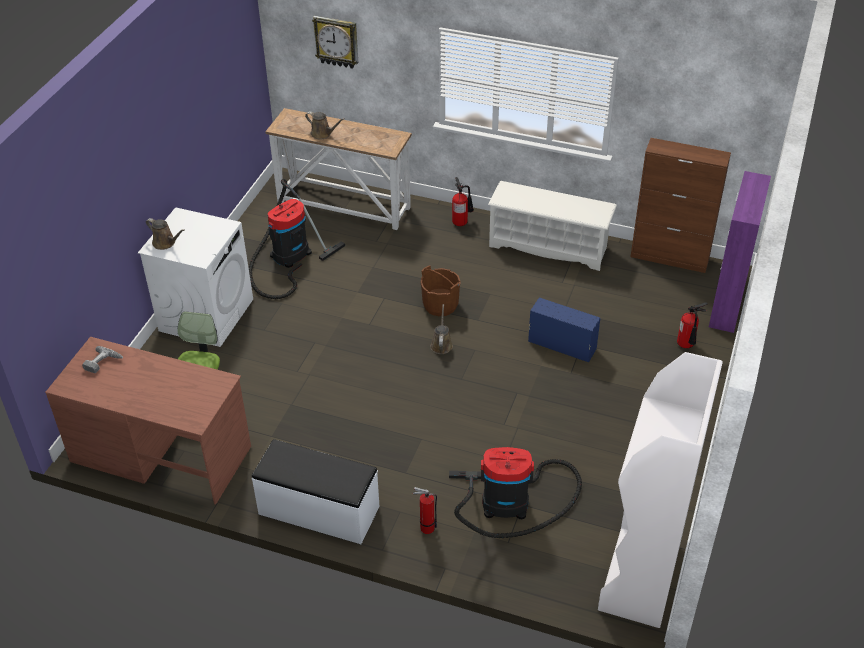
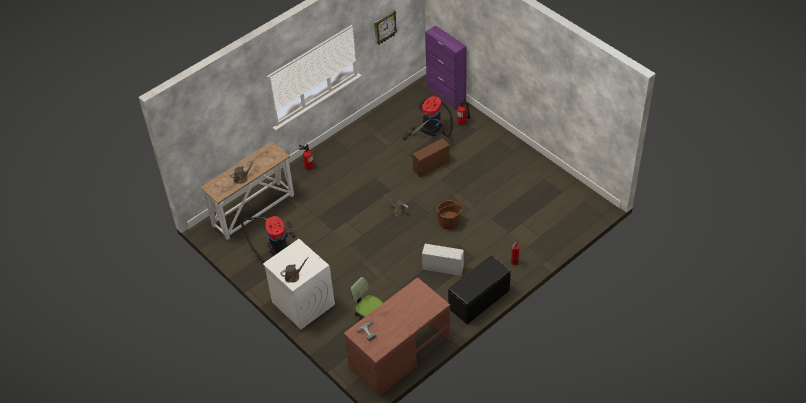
camera: 60 degrees left, 5 degrees up
white bench [252,439,380,544] -> black bench [448,255,511,324]
wall clock [312,16,358,69] -> wall clock moved to [374,10,397,45]
brown bucket [420,265,461,316] -> brown bucket moved to [436,200,461,230]
vacuum cleaner [449,447,582,538] -> vacuum cleaner moved to [403,96,453,140]
white shoe rack [488,181,617,271] -> none
blue storage box [528,298,600,363] -> brown storage box [413,138,450,177]
white bookcase [598,352,723,628] -> none
brown cabinet [630,138,731,273] -> none
none -> white storage box [422,244,464,276]

